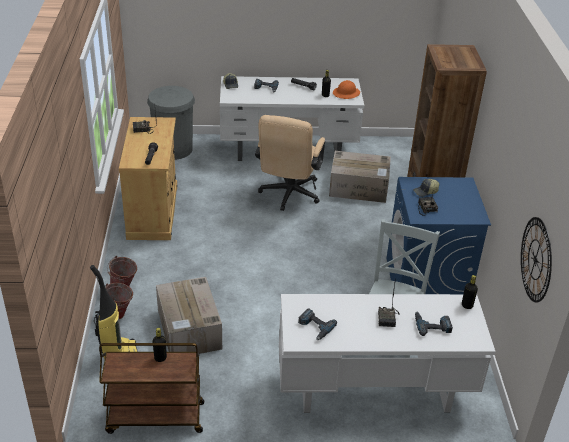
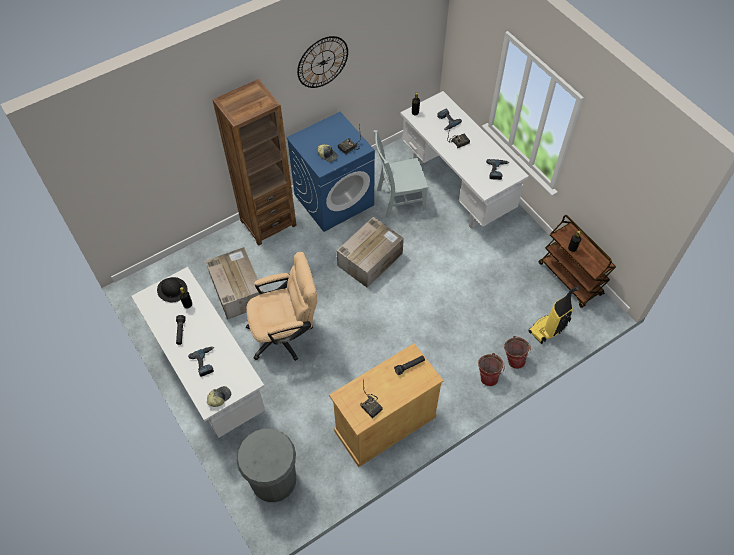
camera: 120 degrees left, 20 degrees up
cardboard box [156,277,222,354] -> cardboard box moved to [337,217,404,288]
orange hard hat [333,80,360,99] -> black hard hat [157,277,188,302]
wall clock [521,217,552,303] -> wall clock moved to [297,36,348,88]

